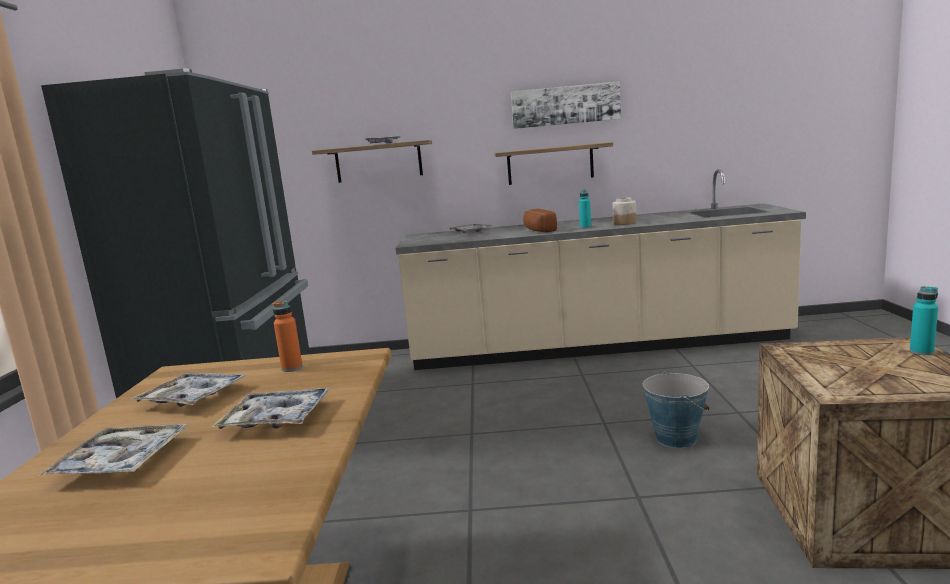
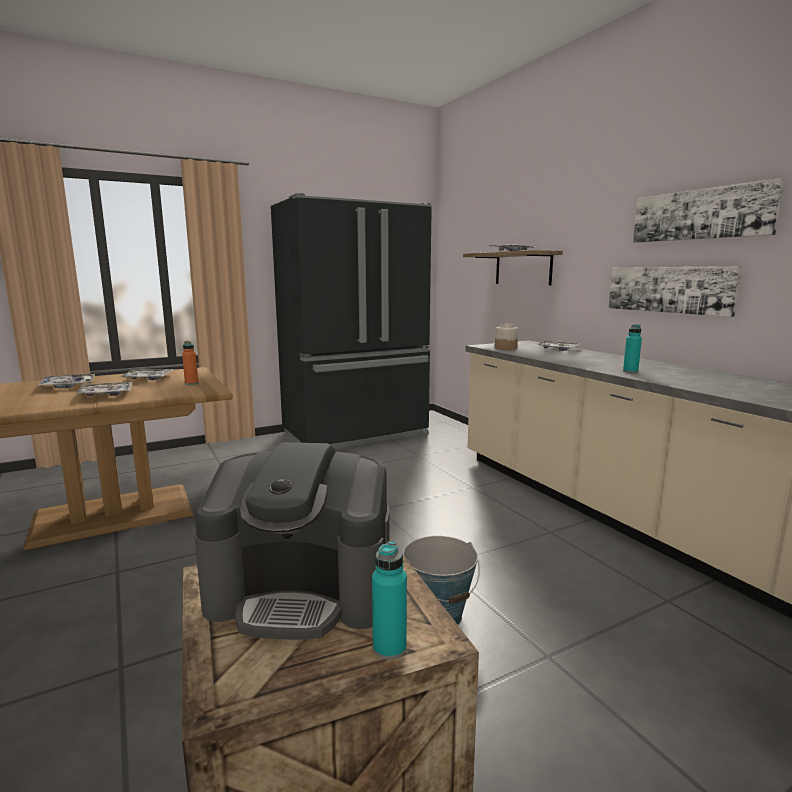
camera: 60 degrees right, 0 degrees up
shelf [494,142,613,185] -> picture [609,266,742,317]
bread [523,209,557,232] -> none
jar [612,198,636,225] -> jar moved to [495,324,518,350]
none -> coffee machine [194,442,390,640]

